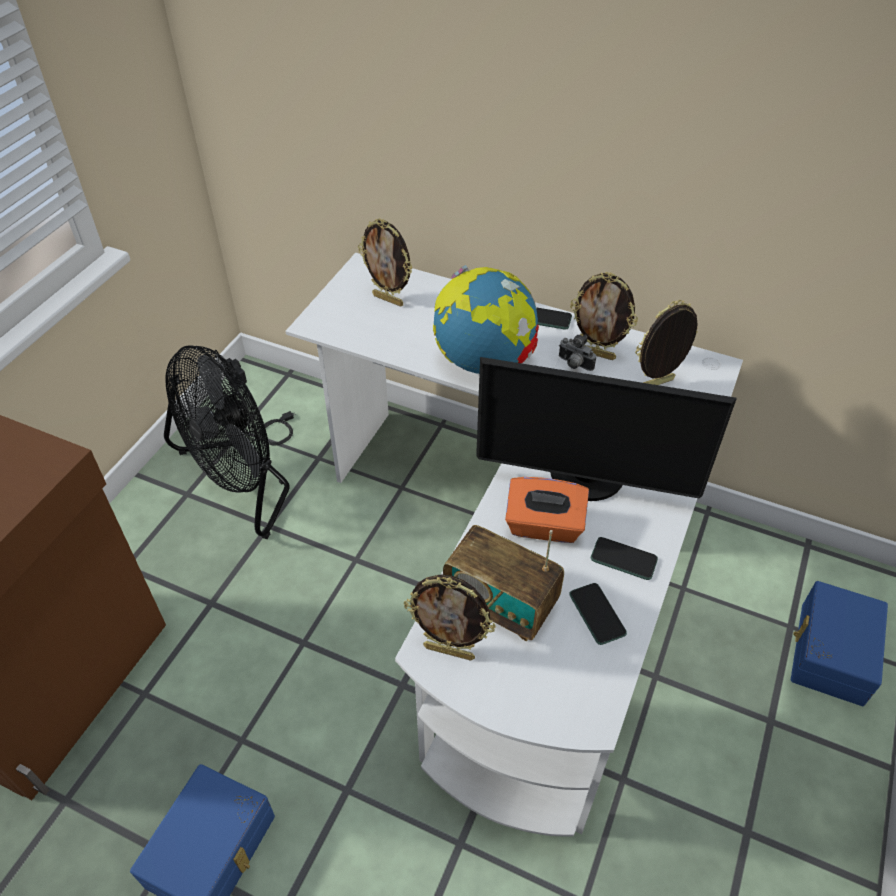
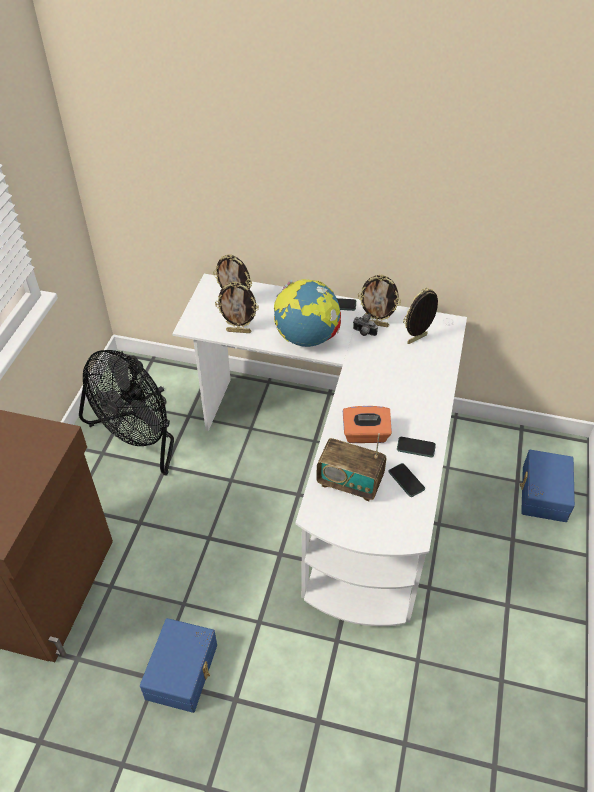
camera: 10 degrees left, 0 degrees up
picture frame [404,574,496,661] -> picture frame moved to [215,281,259,333]
monitor [476,357,737,501] -> none

